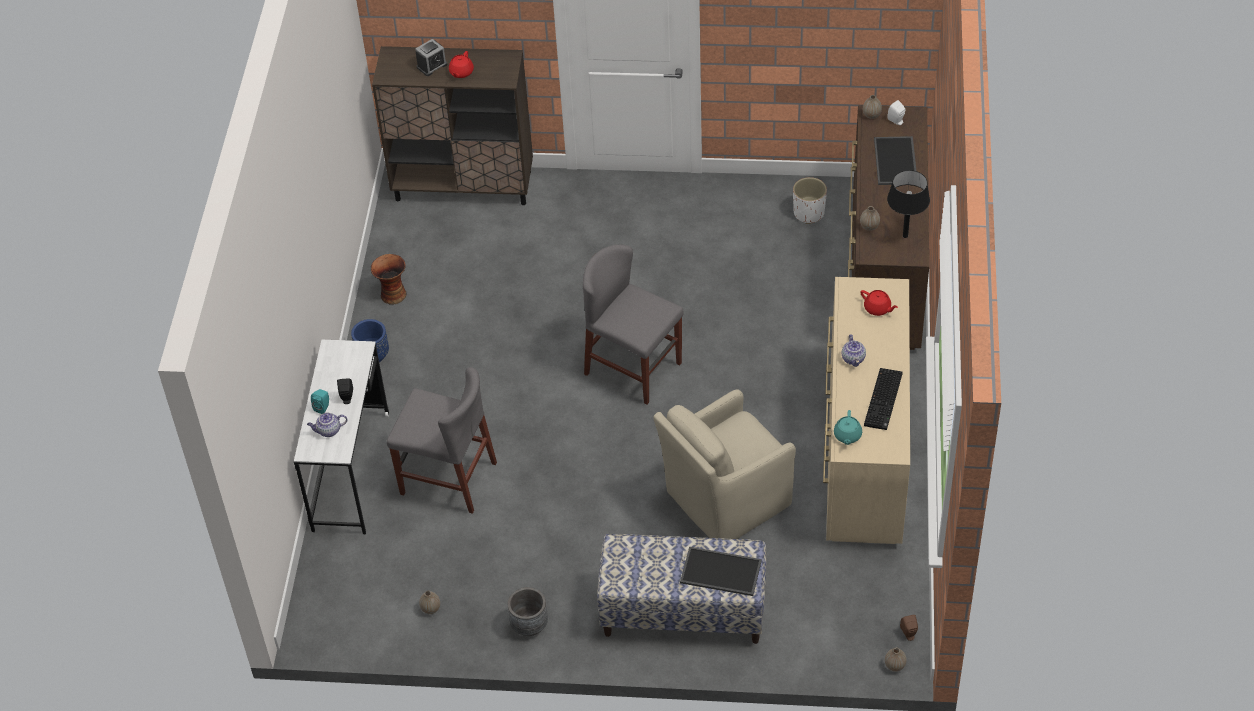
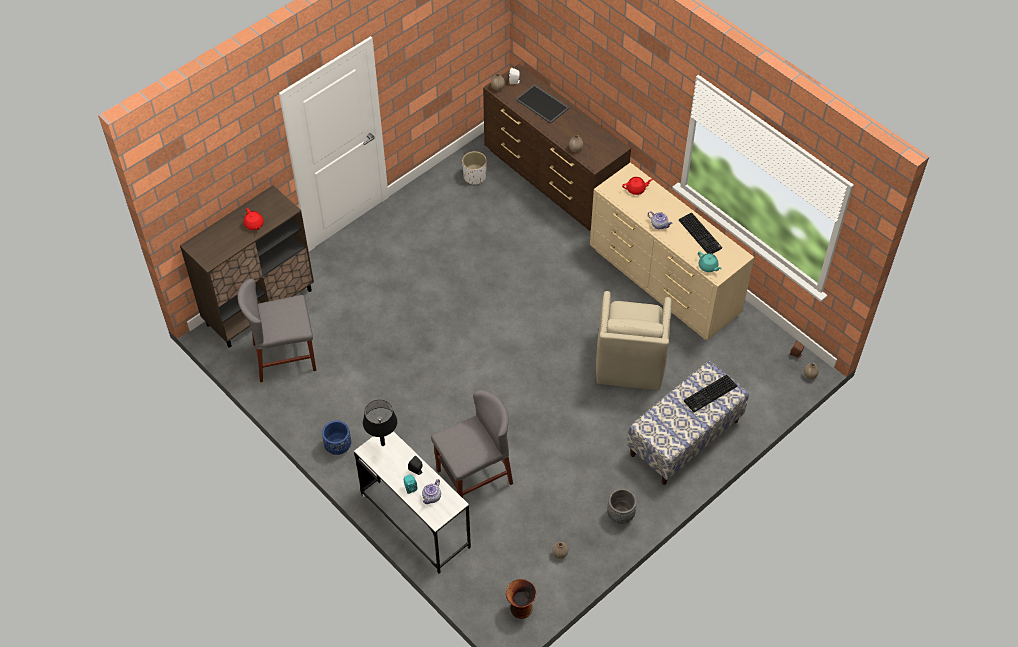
camera: 50 degrees left, 5 degrees up
vase [371,254,406,304] -> vase moved to [506,579,536,619]
alarm clock [415,39,447,76] -> none
grey chair [583,245,684,404] -> grey chair moved to [238,279,316,382]
tray [680,547,762,596] -> keyboard [684,375,737,412]
black table lamp [887,170,930,238] -> black table lamp moved to [363,400,397,446]

